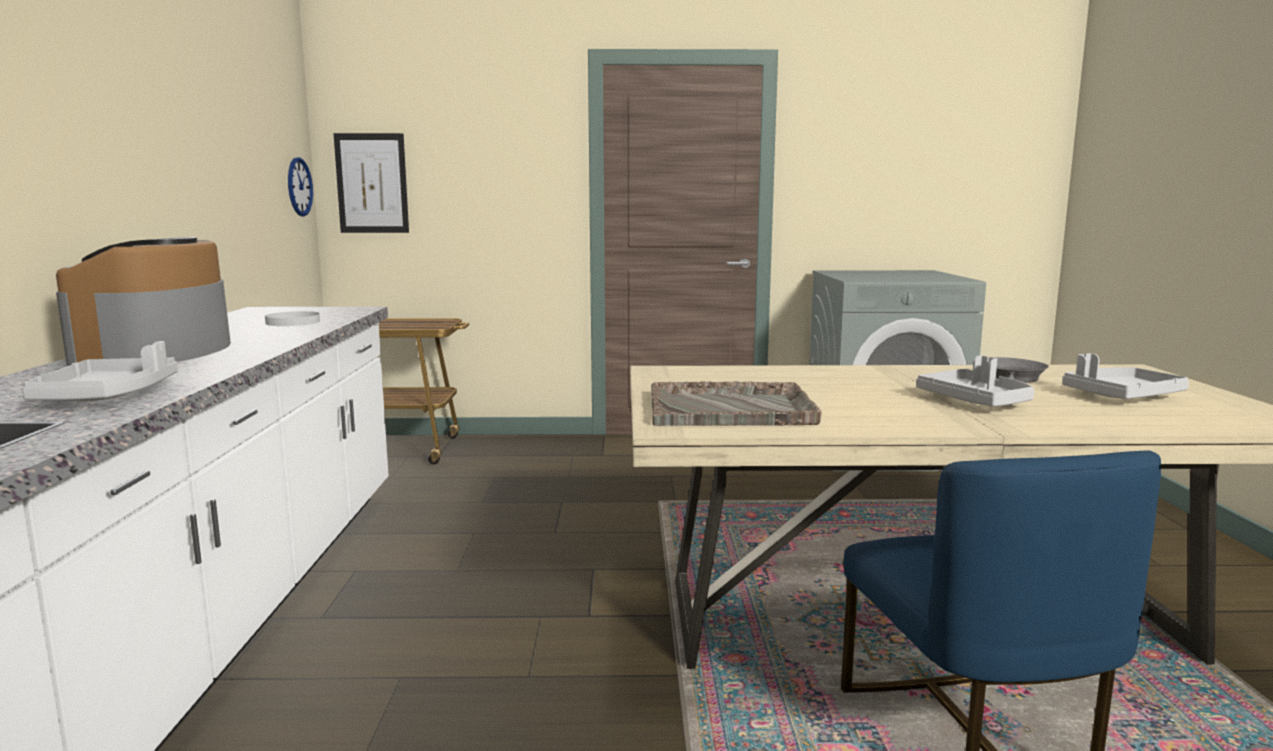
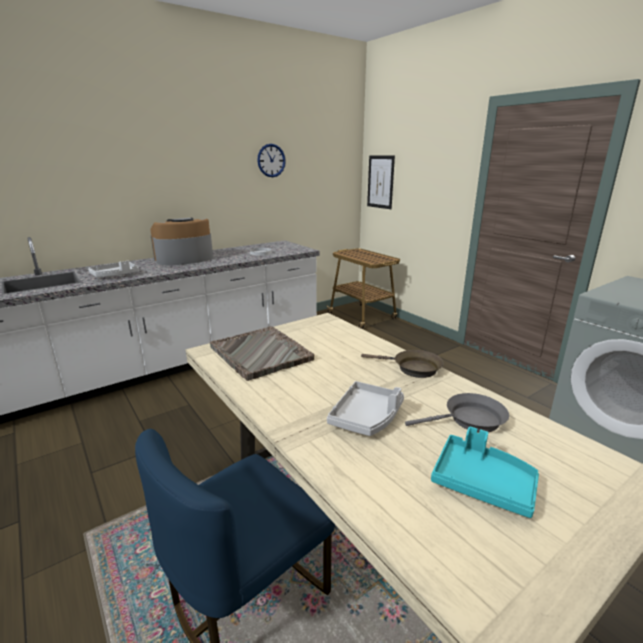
camera: 55 degrees right, 10 degrees up
wall clock [288,157,313,216] -> wall clock moved to [257,144,286,177]
grey tray [1062,353,1189,399] -> turquoise tray [431,427,539,518]
none -> brown frying pan [361,350,443,378]

